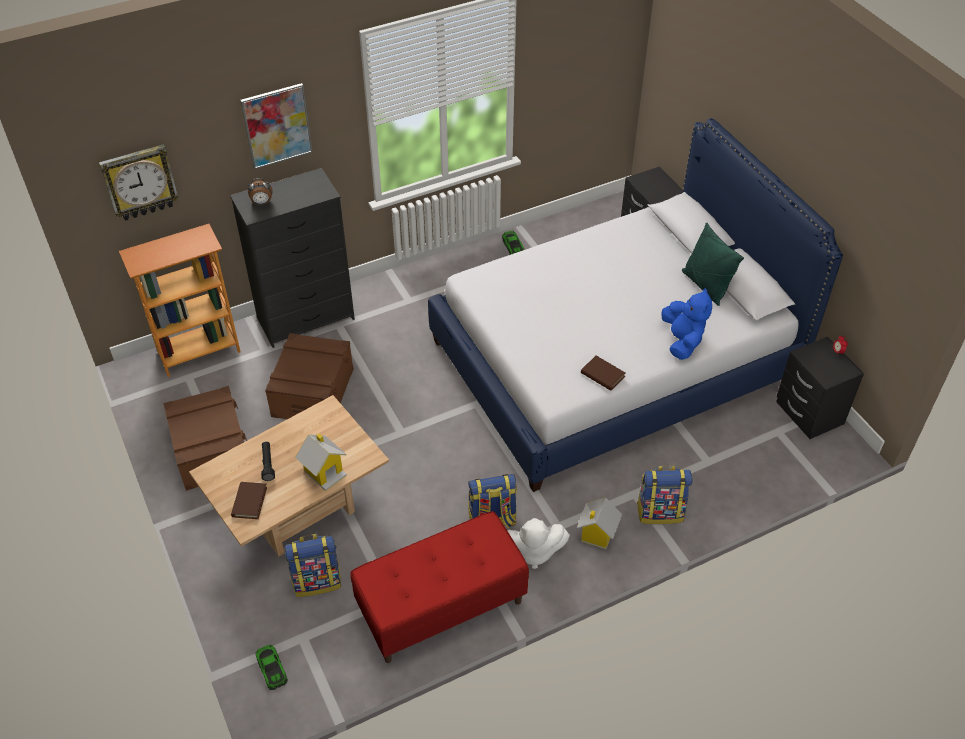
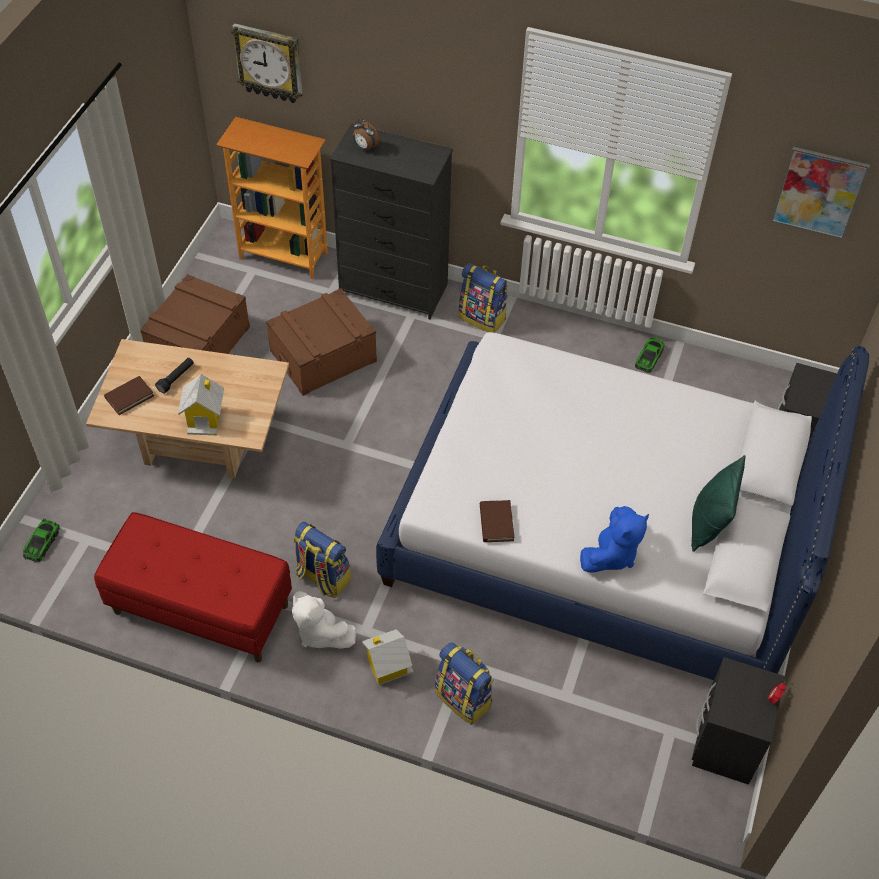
camera: 45 degrees right, 5 degrees up
picture [240,83,313,169] -> picture moved to [771,147,870,239]
backpack [285,534,341,597] -> backpack moved to [458,263,508,333]

